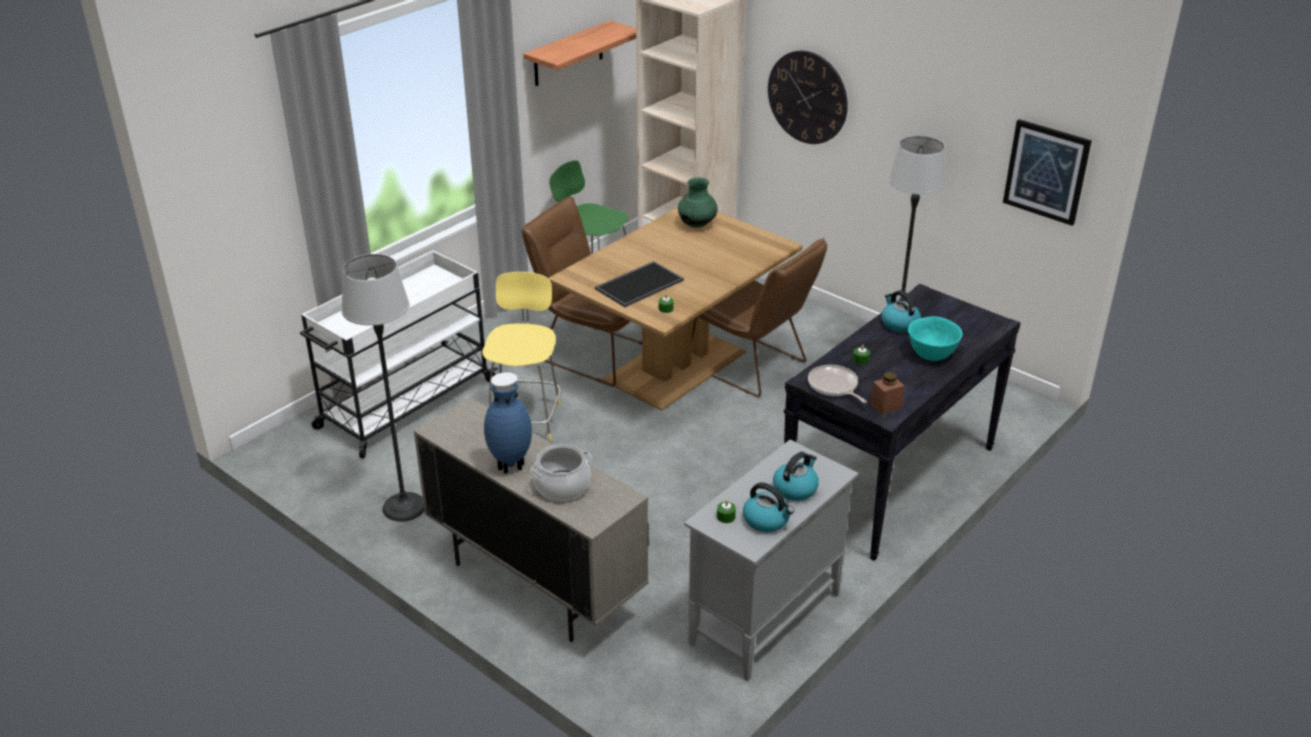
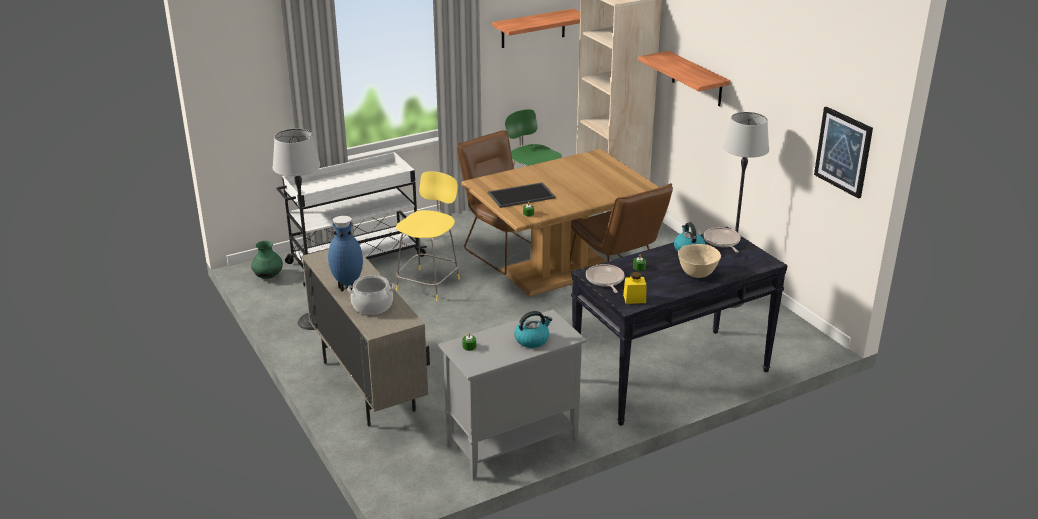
camera: 20 degrees right, 5 degrees down
green vase [678,178,718,228] -> green vase moved to [251,241,283,279]
kettle [743,482,794,532] -> none
wall clock [768,50,848,144] -> shelf [638,51,730,106]
brown jar [870,372,905,414] -> yellow jar [623,272,646,304]
turquoise bowl [908,316,963,361] -> beige bowl [678,244,721,278]
none -> frying pan [704,227,741,253]

